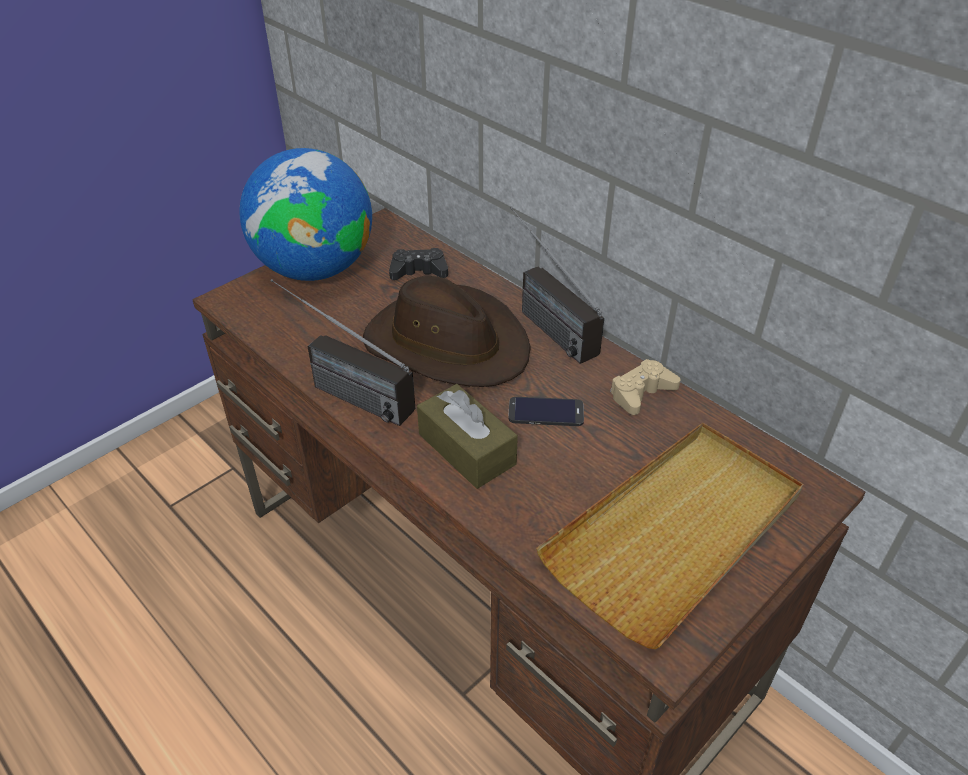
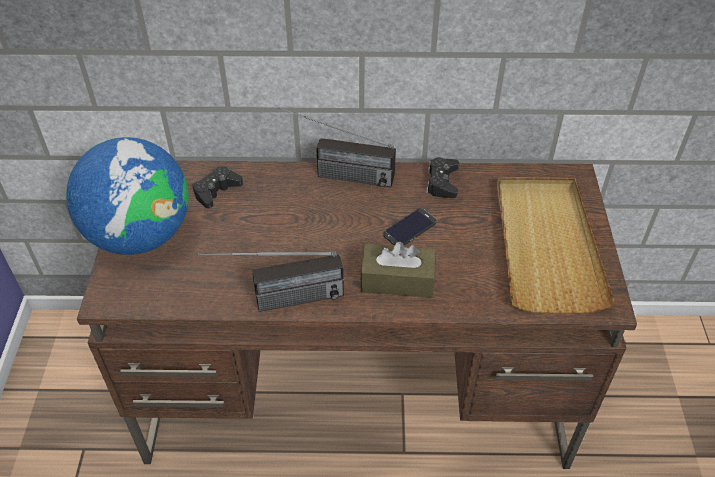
camera: 45 degrees left, 5 degrees up
brown hat [363,276,531,387] -> none
beige game controller [610,359,681,415] -> black game controller [426,157,459,198]

